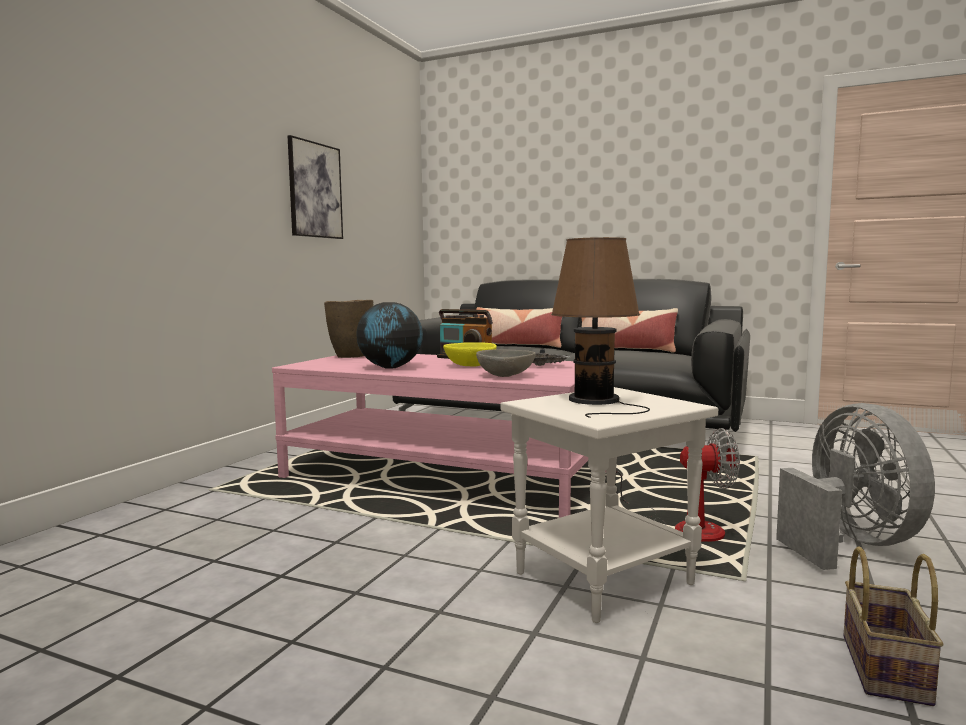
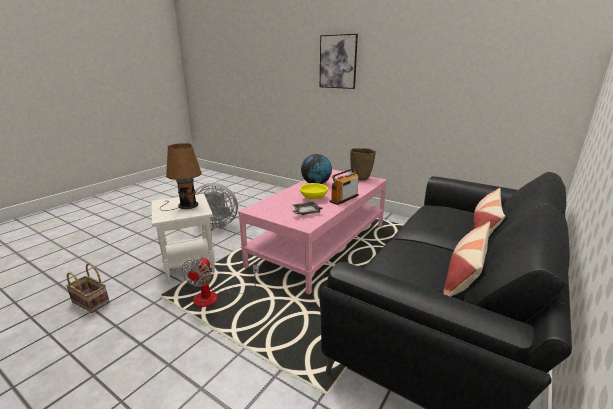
camera: 100 degrees right, 15 degrees up
picture [288,135,343,239] -> picture moved to [320,34,358,89]
grey bowl [476,349,536,377] -> none
grey fan [776,403,935,570] -> grey fan moved to [195,183,238,228]

